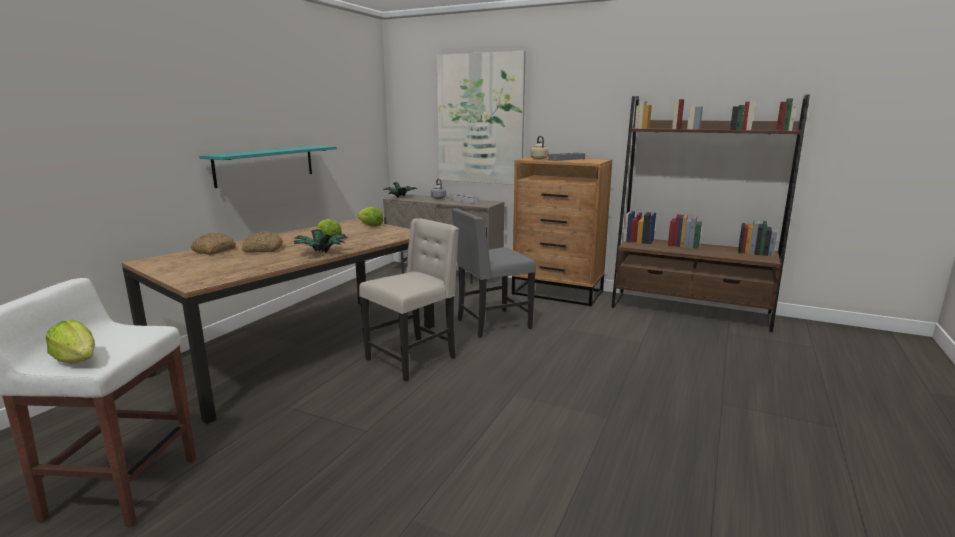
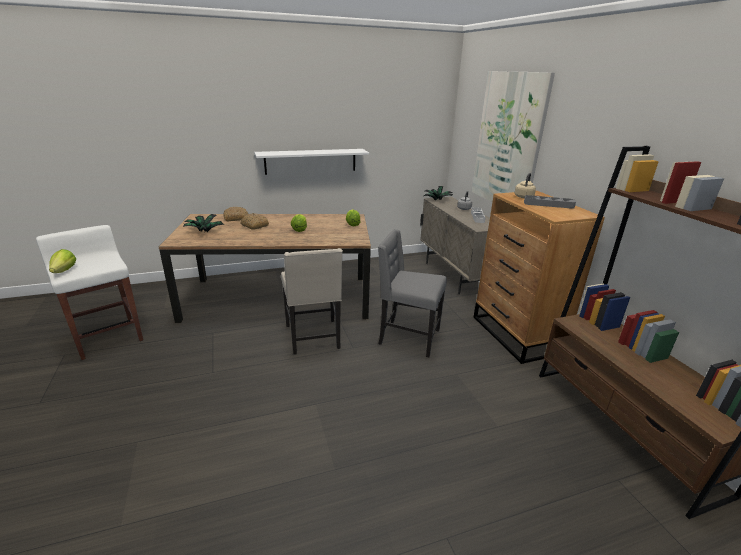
camera: 45 degrees right, 10 degrees up
turquoise shelf [199,146,337,188] -> white shelf [254,149,369,175]
potted plant [293,229,348,253] -> potted plant moved to [183,214,224,232]
beige chair [359,218,459,381] -> beige chair turned 75 degrees clockwise [281,248,343,355]

